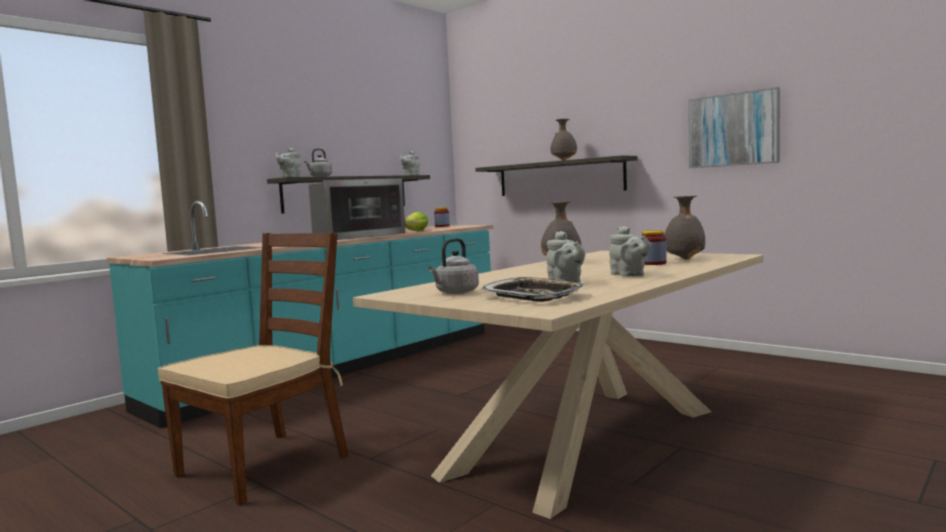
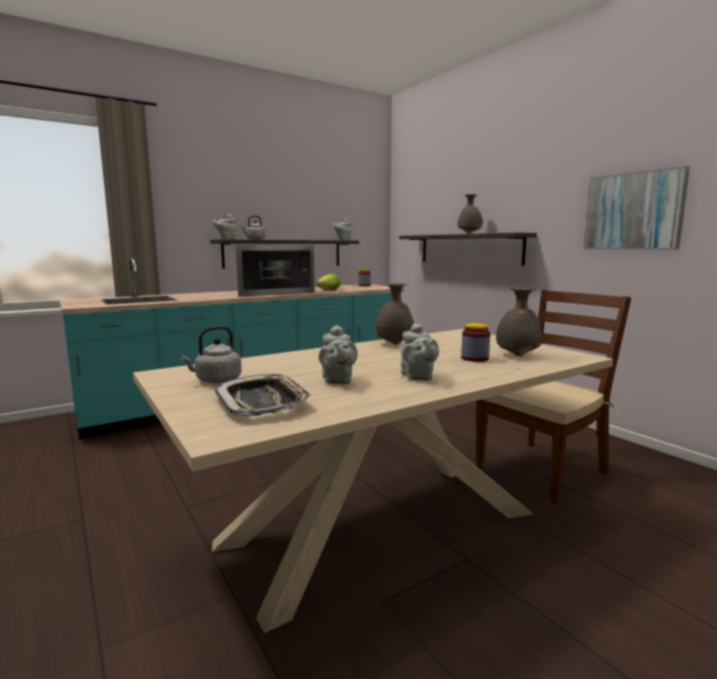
camera: 15 degrees right, 5 degrees up
brown chair [158,233,348,505] -> brown chair moved to [476,290,631,504]

